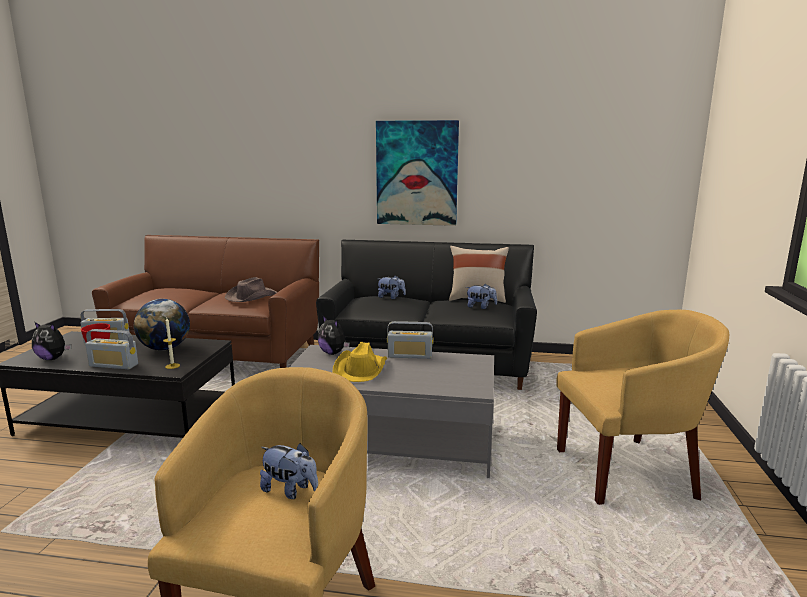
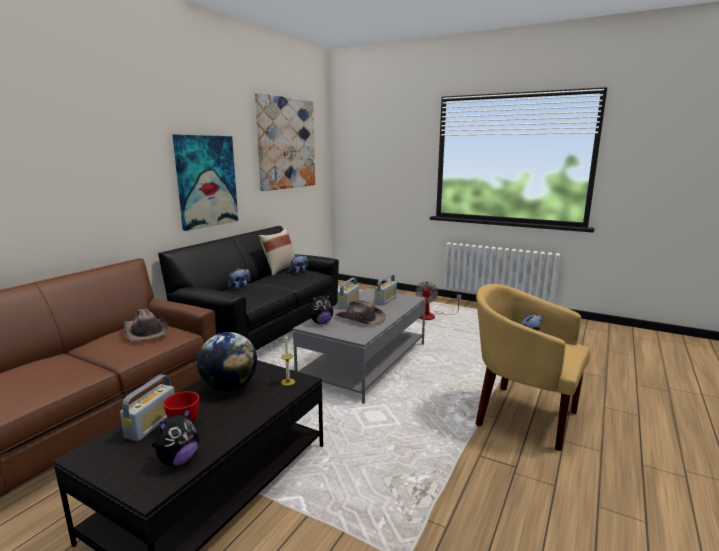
camera: 70 degrees left, 0 degrees up
radio [85,329,138,369] -> radio moved to [375,274,397,305]
yellow hat [332,342,387,382] -> brown hat [335,300,386,325]
yellow armchair [556,310,729,505] -> fan [415,282,461,320]
none -> picture [255,93,315,191]

